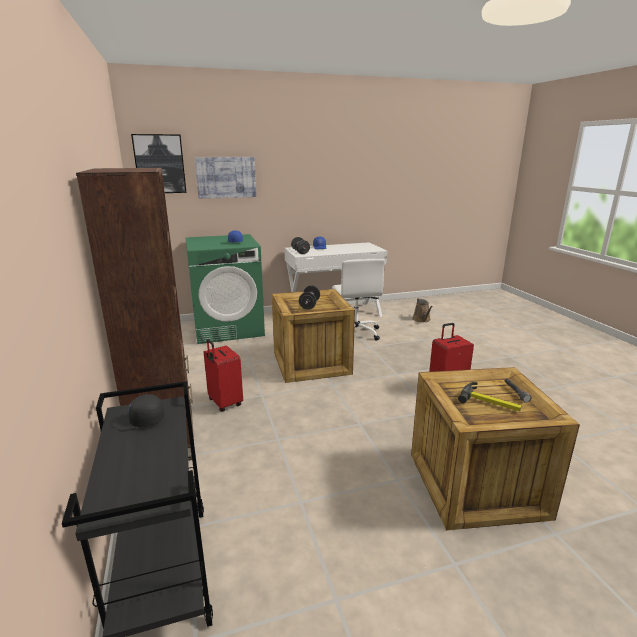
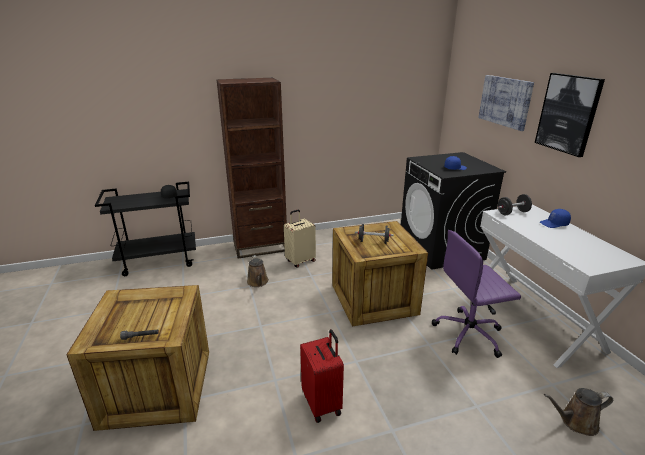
camera: 90 degrees right, 5 degrees up
picture [131,134,186,193] -> picture moved to [535,73,605,157]
green washing machine [186,234,265,344] -> black washing machine [401,152,506,270]
red suitcase [204,339,243,412] -> beige suitcase [284,210,316,268]
white office chair [332,258,385,341] -> purple office chair [432,230,521,358]
hammer [458,382,521,411] -> none
none -> brown watering can [247,255,269,287]

